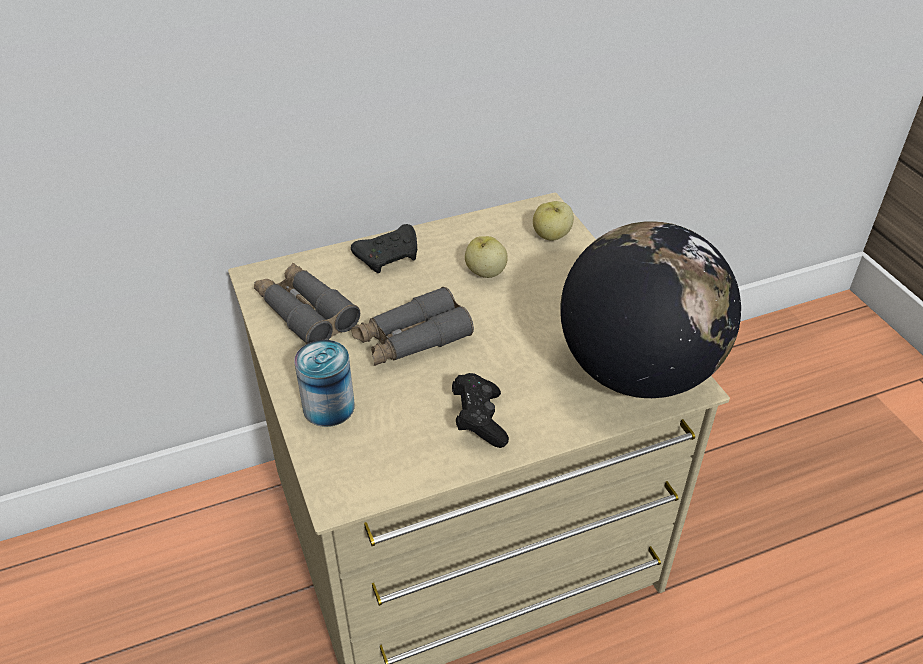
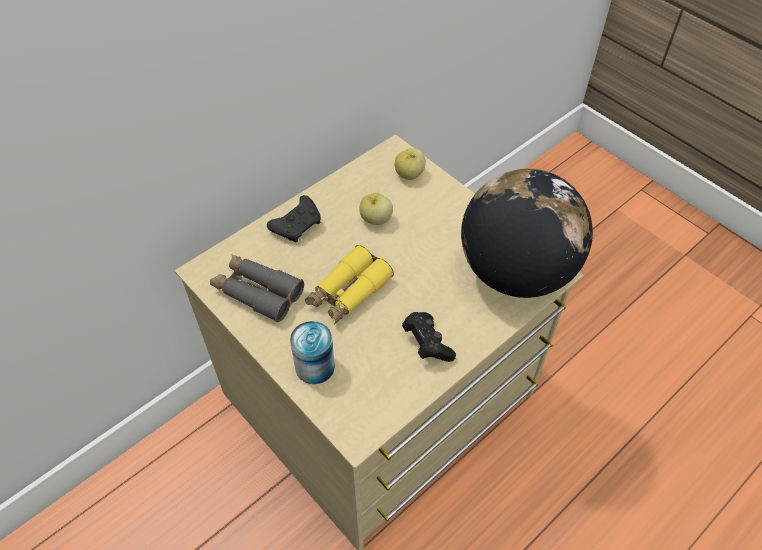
camera: 20 degrees left, 10 degrees up
grey binoculars [351,287,474,366] -> yellow binoculars [305,245,394,324]

